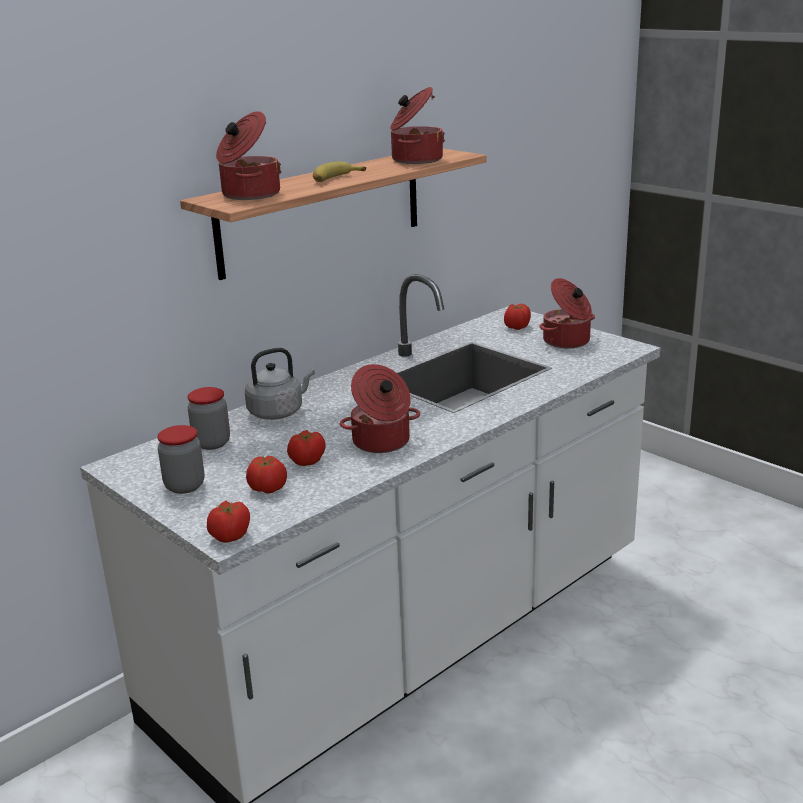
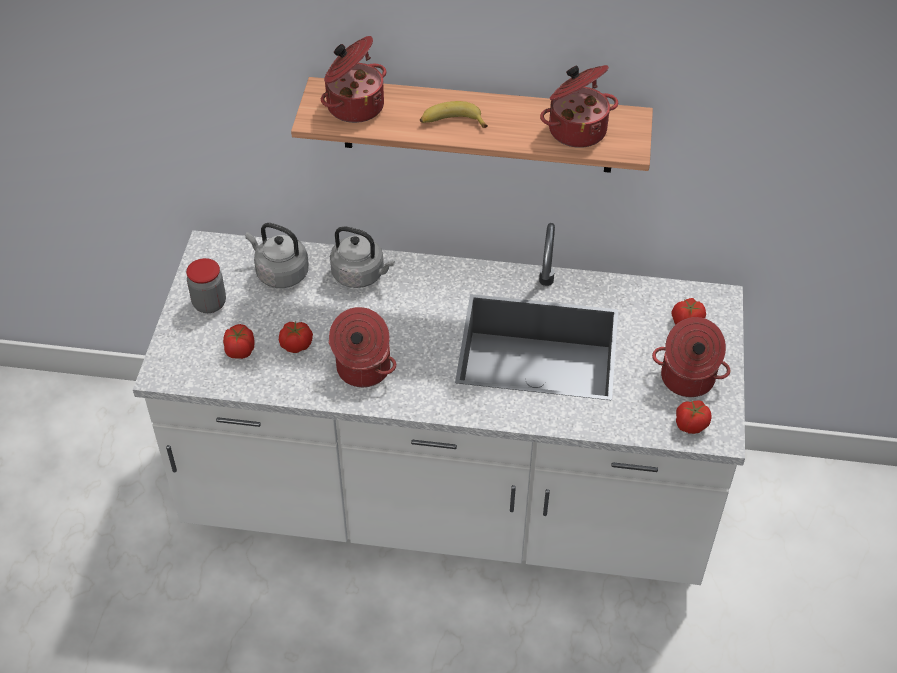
camera: 50 degrees right, 25 degrees up
jar [187,387,230,450] -> grey kettle [245,223,309,288]
tomato [207,501,250,543] -> tomato moved to [676,400,712,434]

